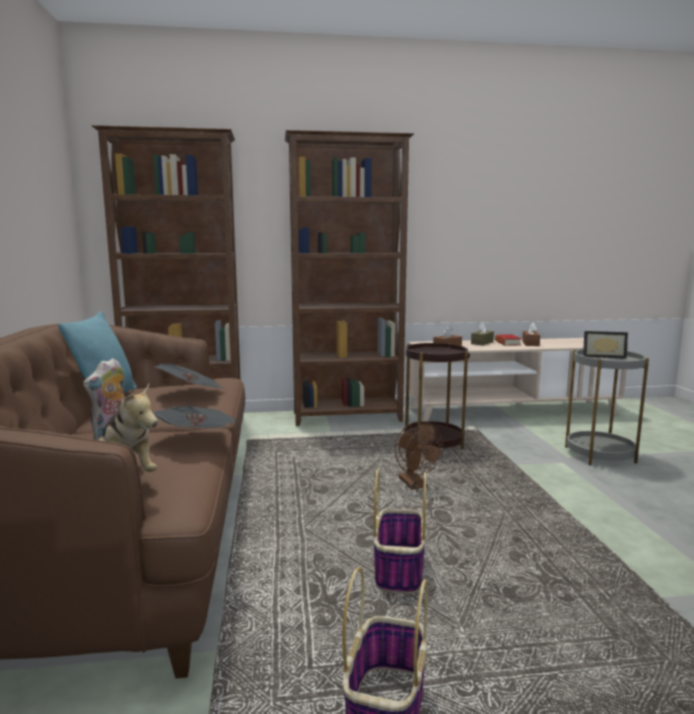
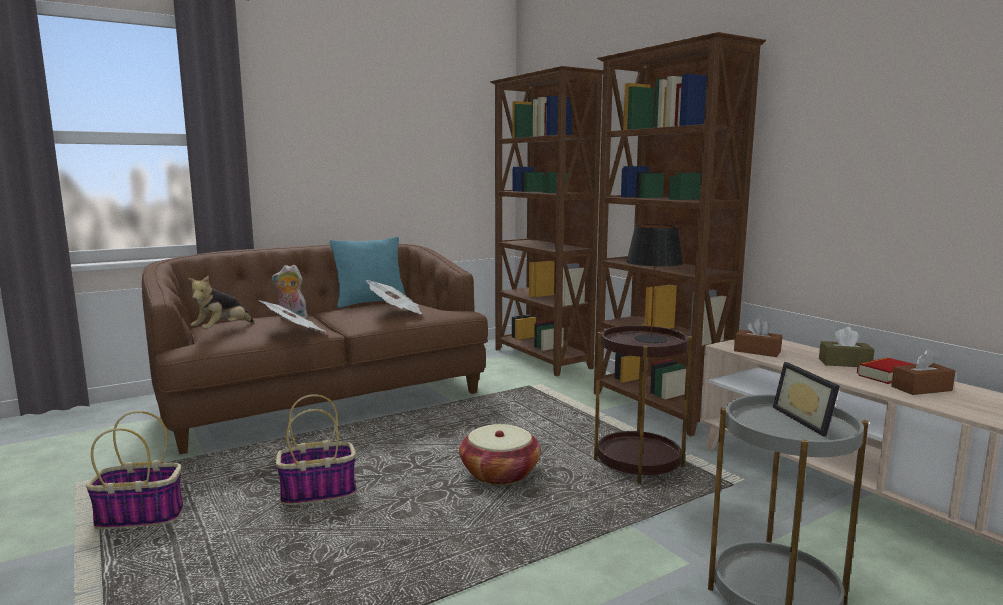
camera: 65 degrees right, 0 degrees up
brown fan [395,421,443,489] -> basket [459,424,541,485]
none -> black table lamp [626,224,683,343]

